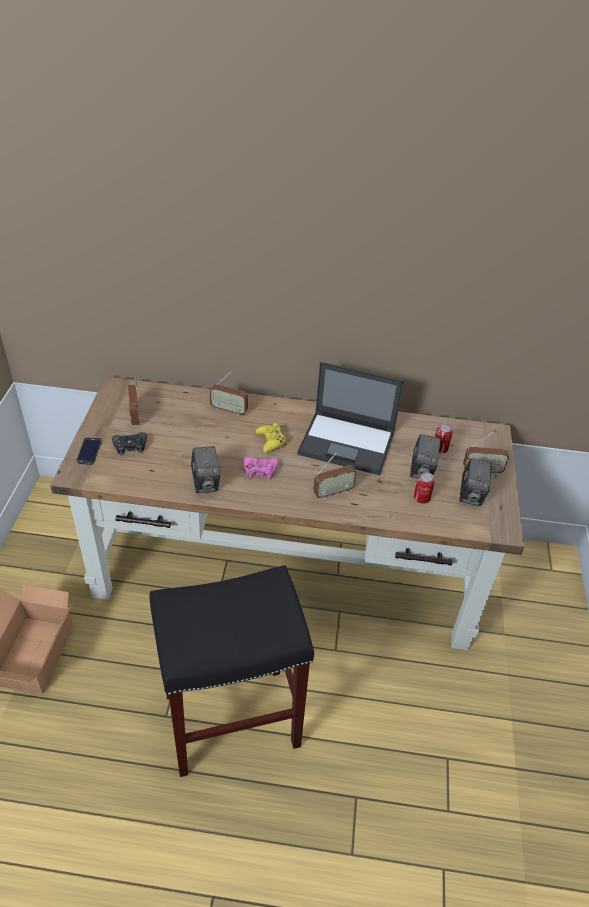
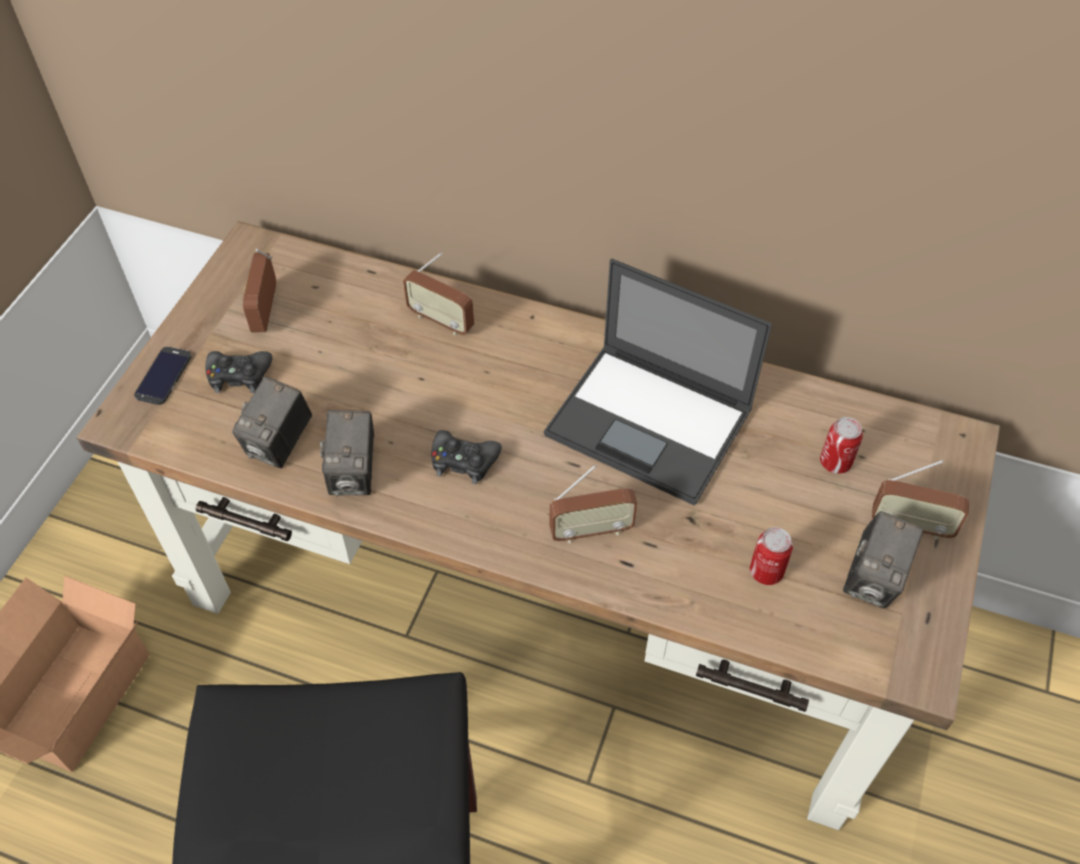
camera: 15 degrees right, 10 degrees up
pink game controller [244,457,279,480] -> black game controller [431,430,502,484]
yellow game controller [256,423,286,453] -> none
camera [410,434,441,478] -> camera moved to [232,377,312,468]

